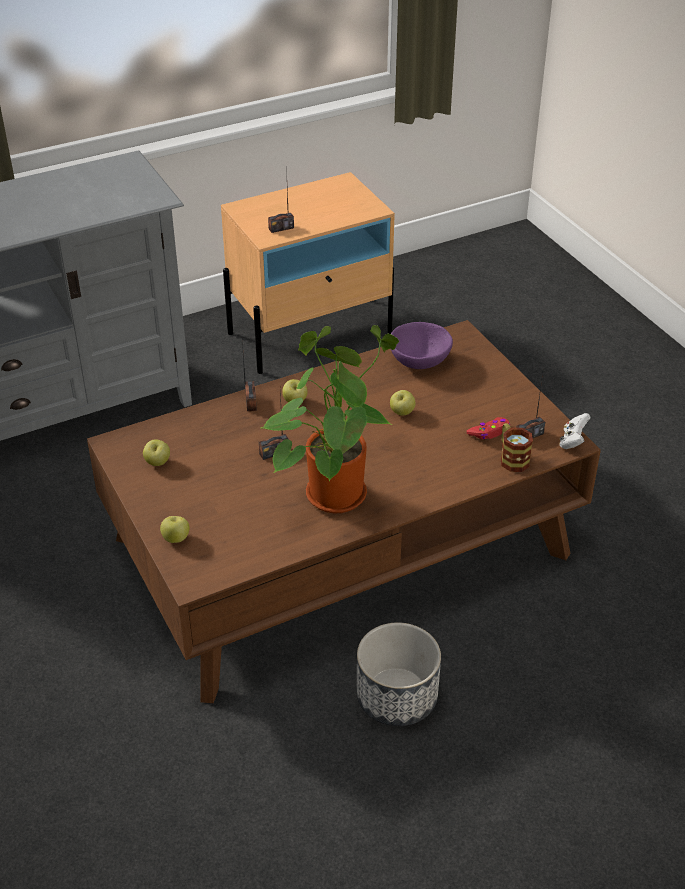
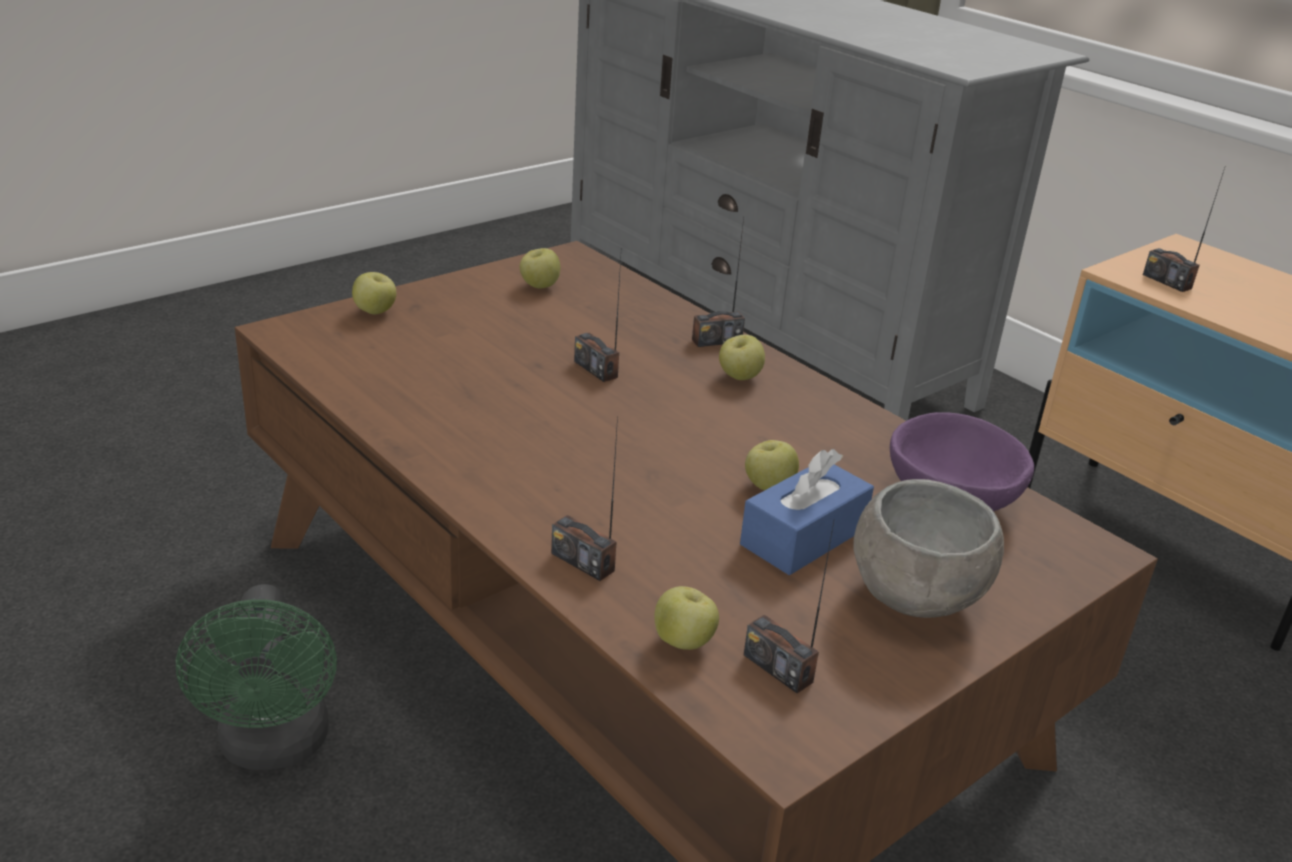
camera: 75 degrees right, 10 degrees down
potted plant [261,325,399,513] -> none
planter [357,622,441,726] -> green fan [176,584,337,770]
red game controller [466,417,510,439] -> none
mug [501,423,533,472] -> apple [654,586,719,650]
white game controller [559,413,591,449] -> none
none -> radio [551,417,618,581]
none -> blue tissue box [740,449,874,575]
none -> grey bowl [854,479,1004,618]

